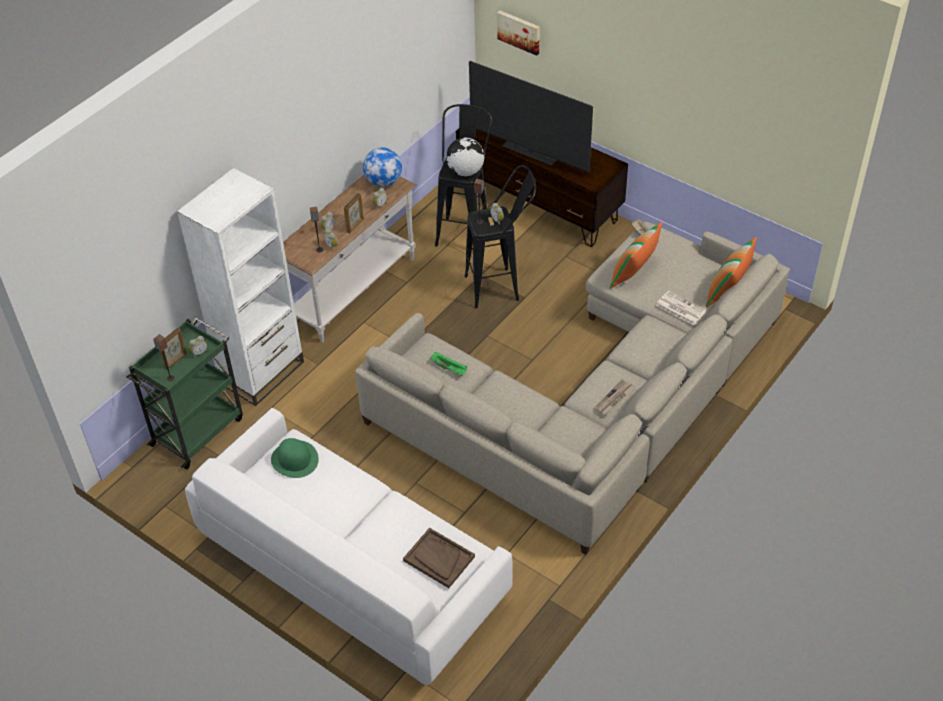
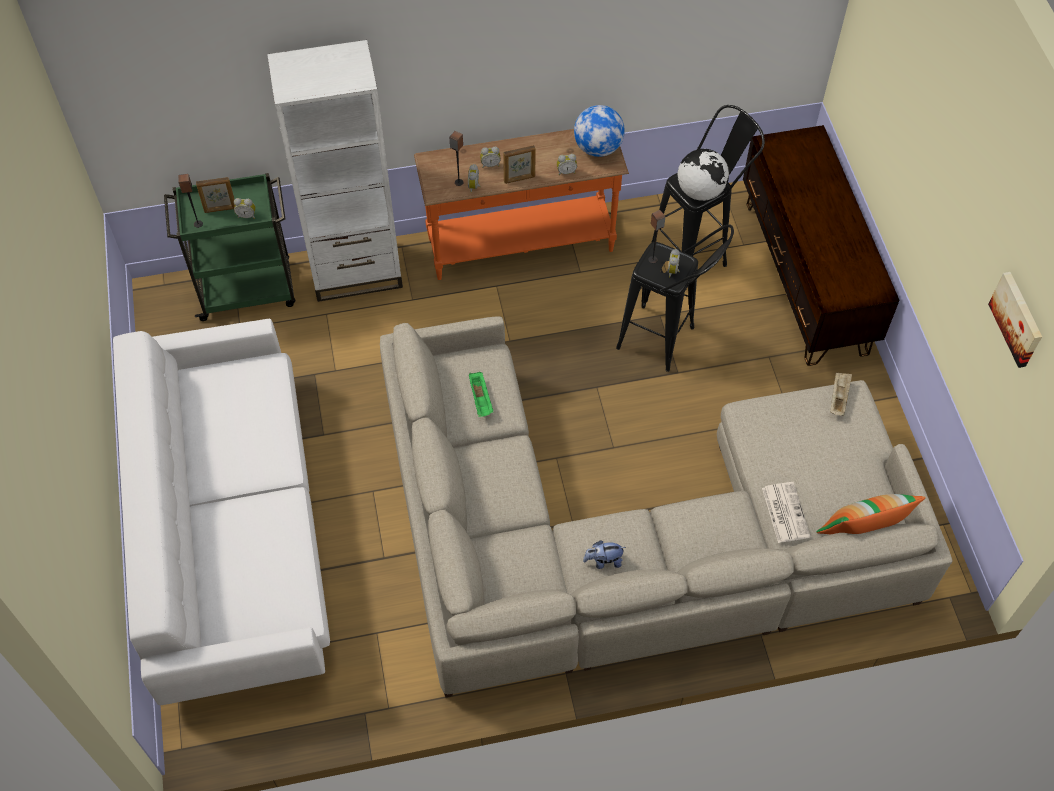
camera: 40 degrees right, 10 degrees up
green hat [271,438,319,478] -> none
white console table [283,175,417,343] -> orange console table [414,129,629,280]
brown tray [403,528,475,588] -> none
television [469,61,593,172] -> none
picture [497,11,540,56] -> picture moved to [988,272,1042,368]
newspaper [594,379,636,415] -> plush toy [583,540,626,569]
pillow [610,222,663,289] -> none

